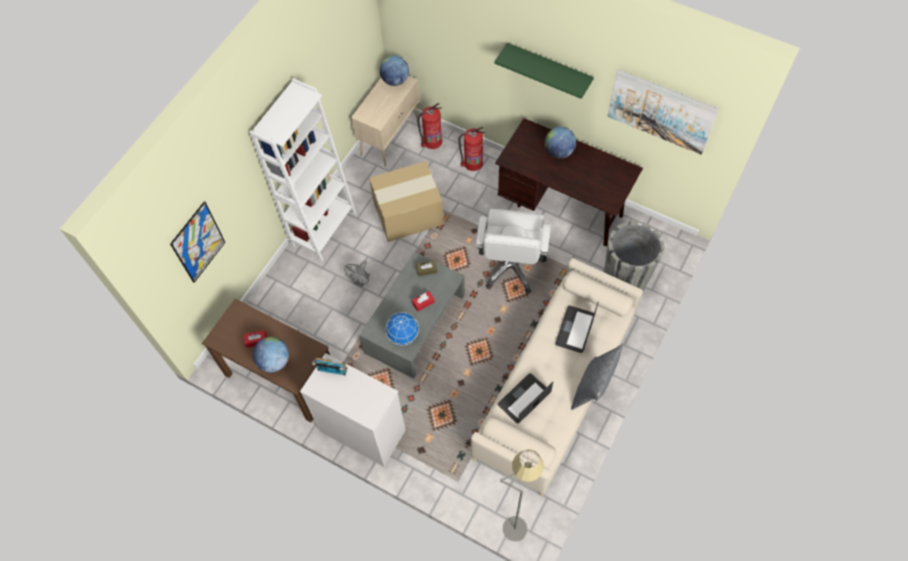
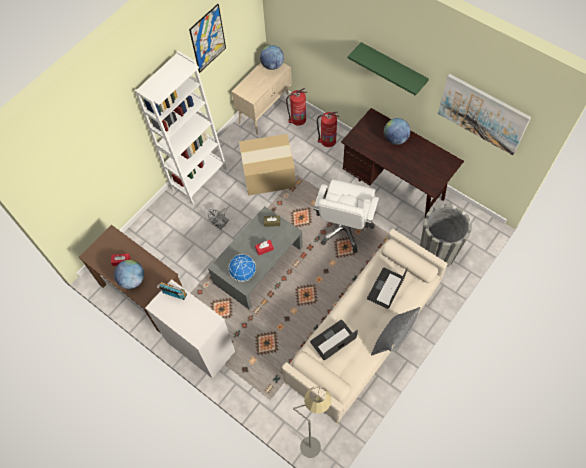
camera: 10 degrees right, 0 degrees up
picture [170,201,225,283] -> picture moved to [189,4,226,73]

